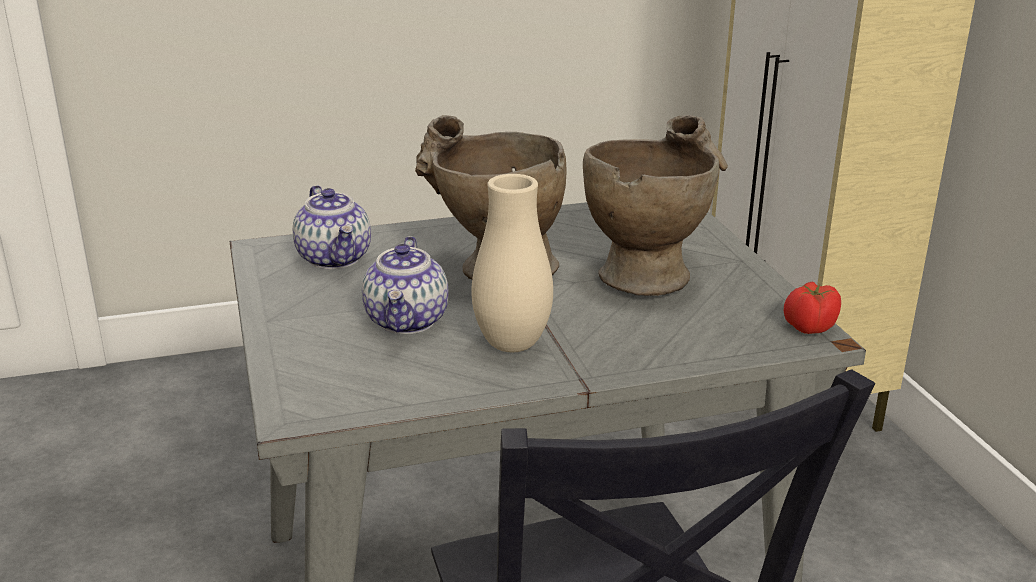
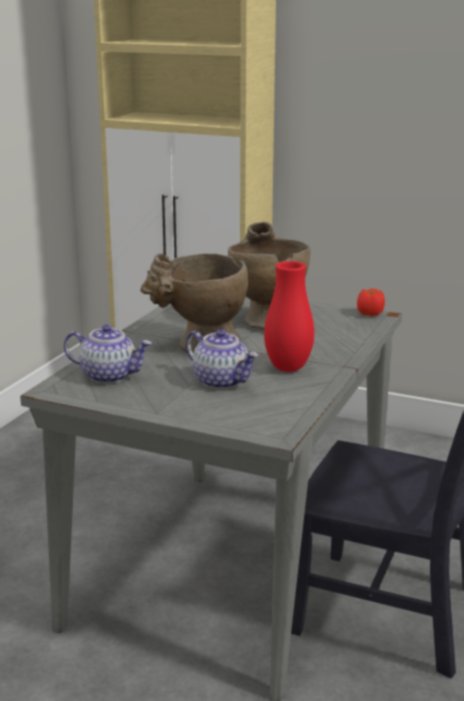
camera: 50 degrees left, 5 degrees down
beige vase [471,174,553,352] -> red vase [264,261,314,372]

